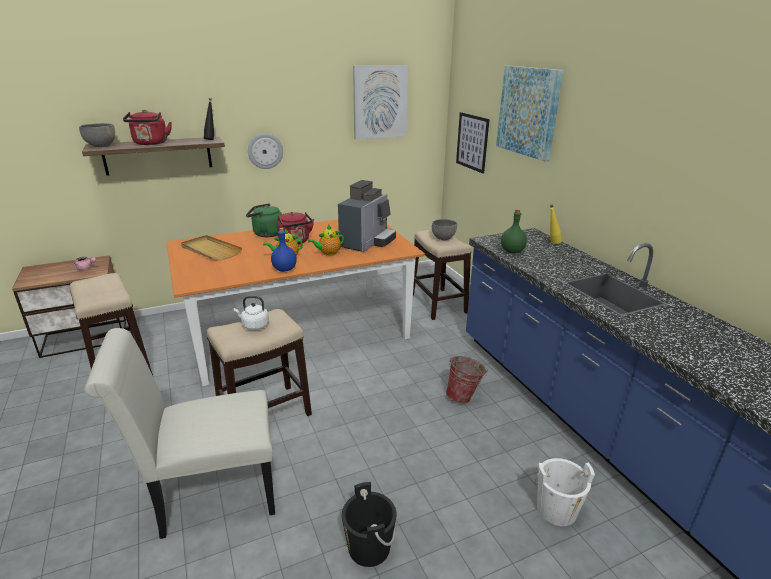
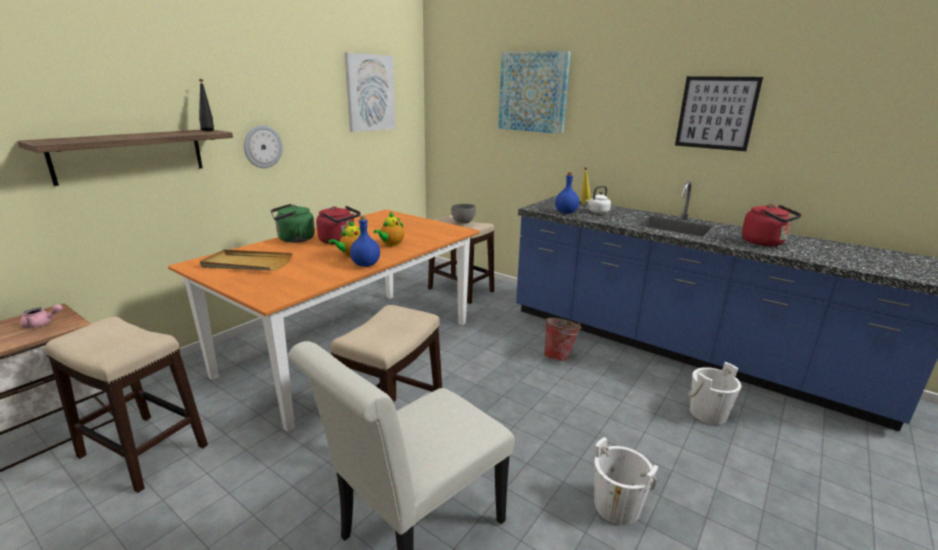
camera: 30 degrees left, 5 degrees down
grey bowl [79,123,115,147] -> none
red kettle [123,110,172,145] -> red kettle moved to [742,204,802,246]
white kettle [234,296,269,330] -> white kettle moved to [585,186,611,214]
coffee machine [338,180,396,252] -> none
black bucket [342,482,397,567] -> white bucket [594,437,658,525]
picture [456,112,490,174] -> picture moved to [675,76,763,151]
green bottle [501,209,527,253] -> blue bottle [555,172,579,214]

